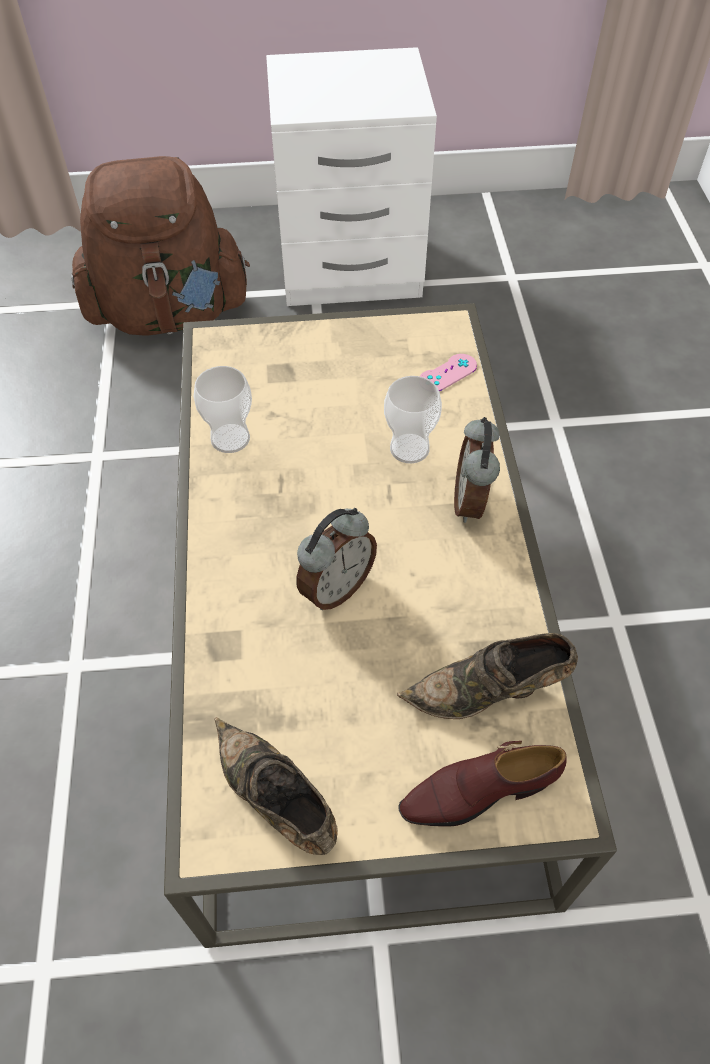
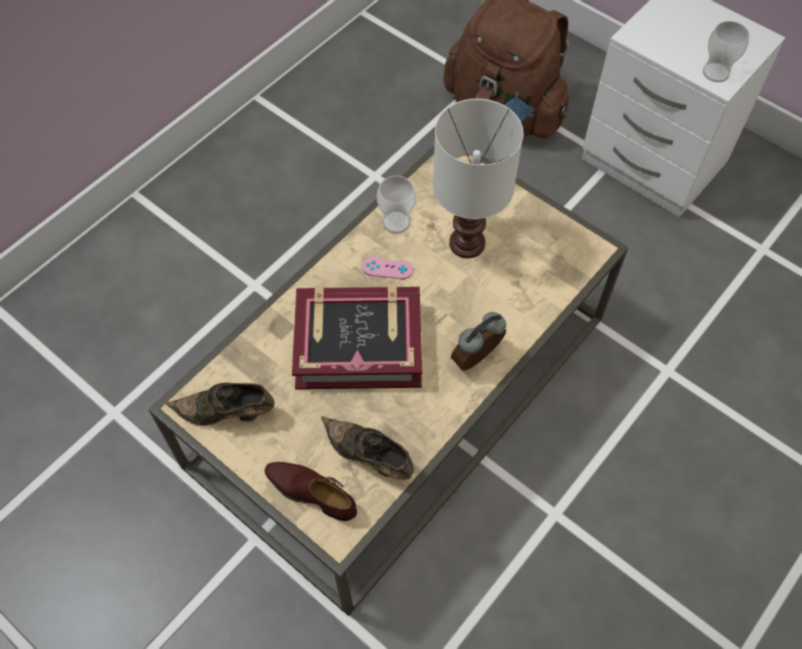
camera: 45 degrees right, 5 degrees up
brown shoe [214,717,338,855] -> brown shoe turned 90 degrees counterclockwise [165,382,275,426]
alarm clock [296,508,377,610] -> book [292,284,422,389]
cup [384,376,442,464] -> cup moved to [703,21,750,82]
pink game controller [420,354,477,392] -> pink game controller moved to [362,257,413,279]
none -> white table lamp [433,99,523,258]

